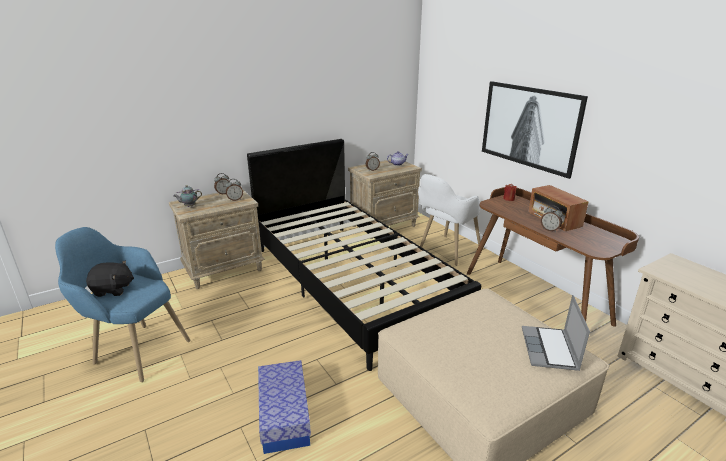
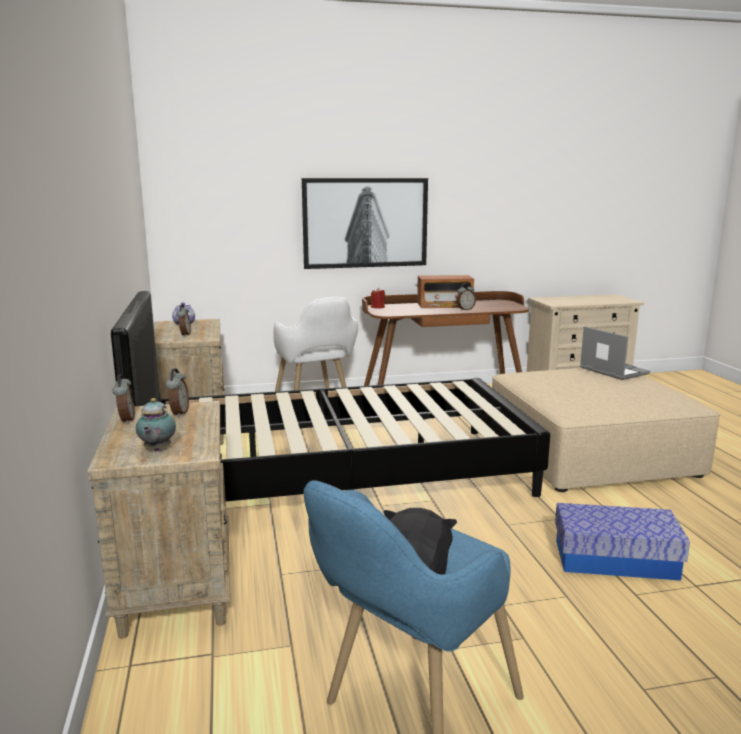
camera: 70 degrees left, 10 degrees down
laptop [522,295,590,371] -> laptop turned 150 degrees counterclockwise [580,326,650,380]

